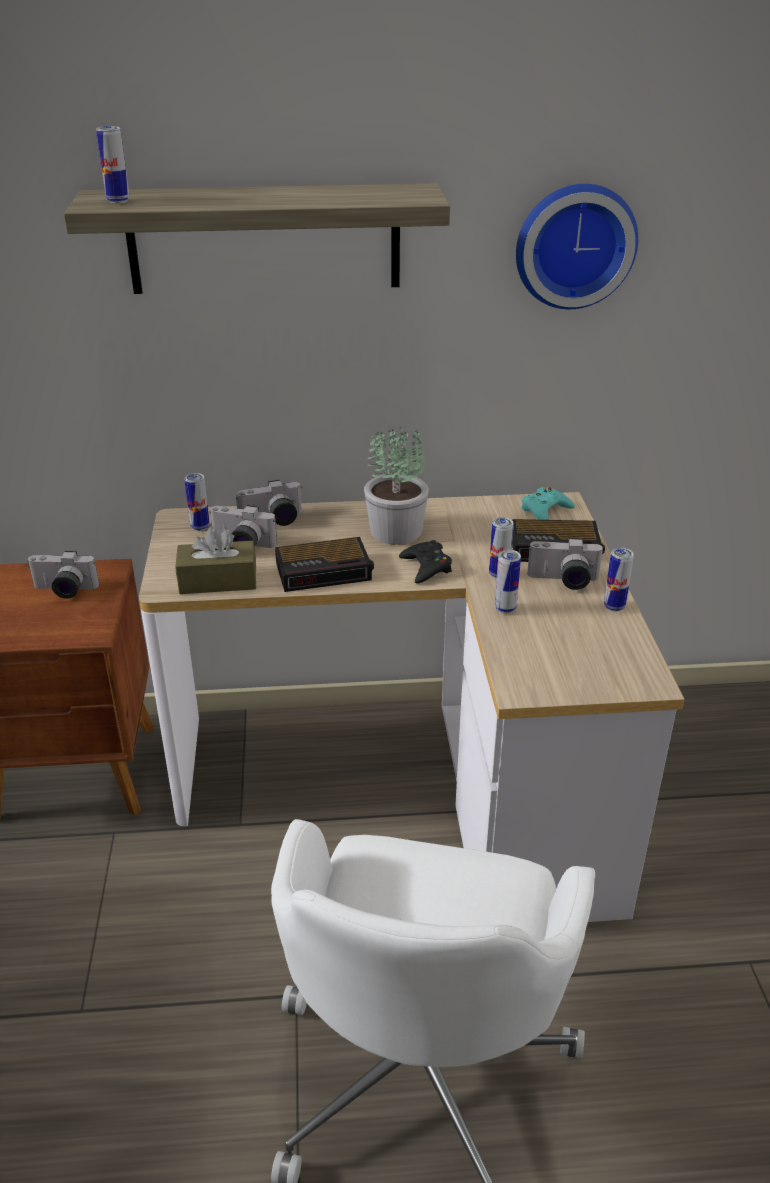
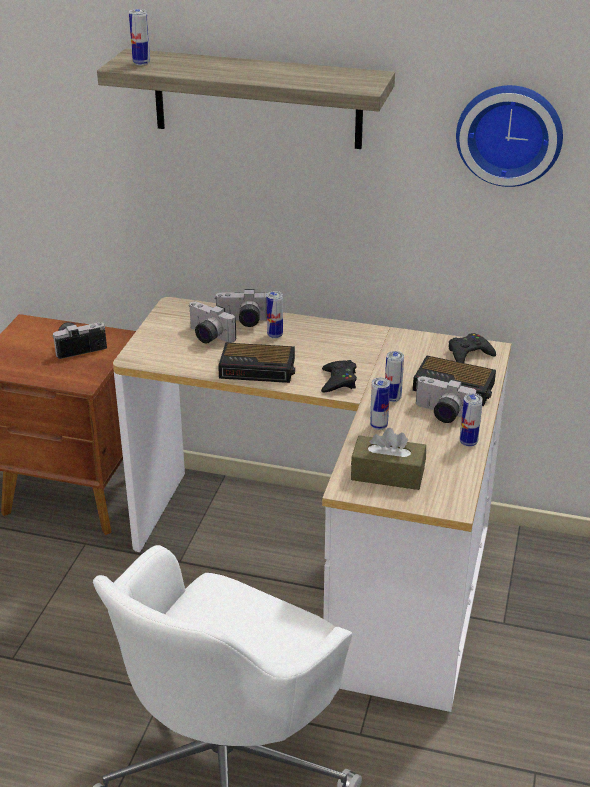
camera: 20 degrees right, 0 degrees up
camera [28,551,99,599] -> camera turned 135 degrees clockwise [52,322,107,359]
brown tissue box [175,526,256,594] -> brown tissue box moved to [351,428,426,490]
can [184,473,210,531] -> can moved to [267,291,283,339]
potted plant [364,425,429,545] -> none
turquoise game controller [521,487,575,520] -> black game controller [449,333,496,363]

